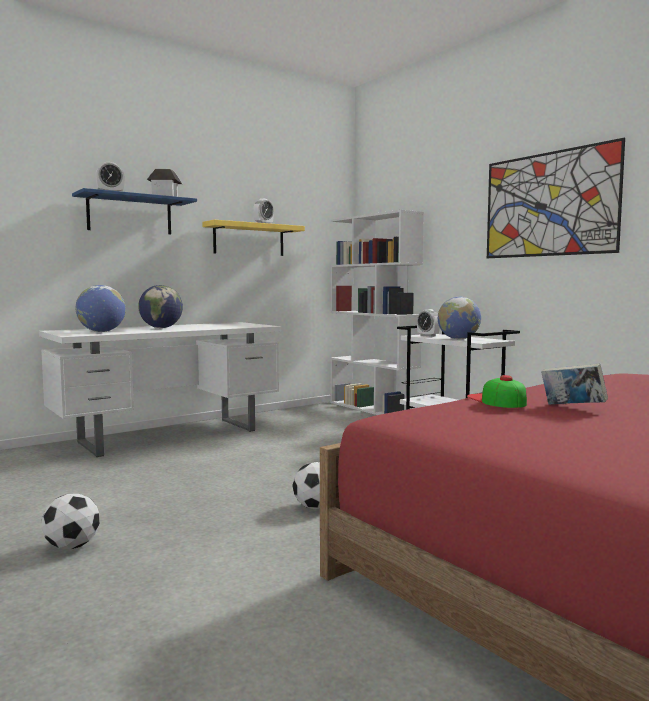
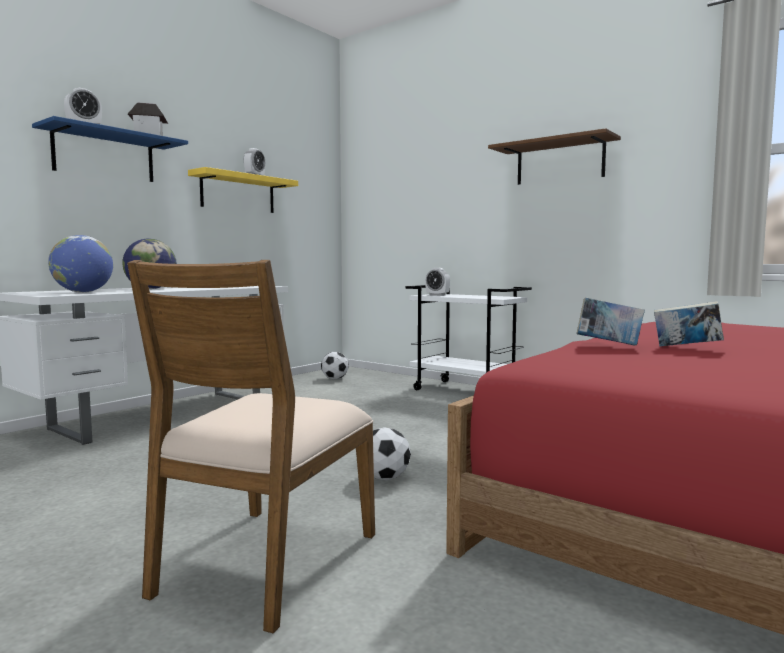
camera: 15 degrees left, 0 degrees up
football [41,494,100,549] -> football moved to [321,352,349,379]
white bookcase [330,210,424,415] -> none
globe [438,297,481,339] -> none
cap [467,375,527,408] -> book [577,298,645,346]
picture [487,138,625,258] -> brown shelf [488,128,621,185]
none -> brown chair [127,260,375,634]

